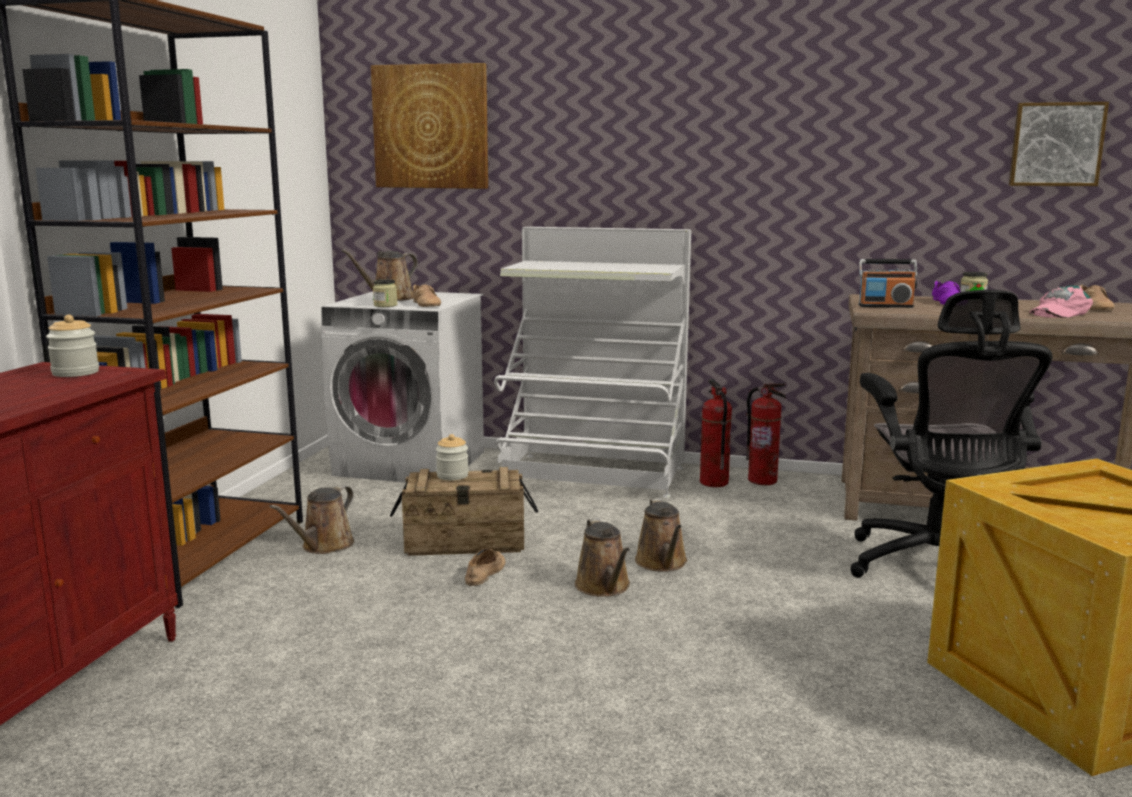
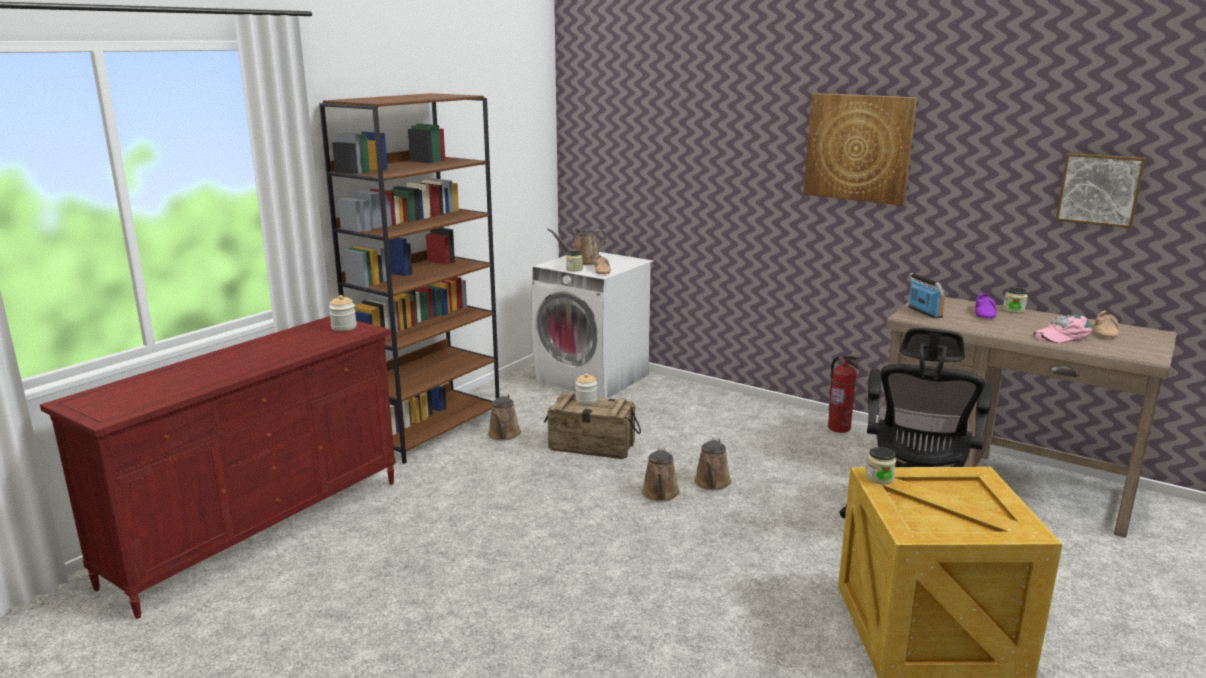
camera: 20 degrees right, 5 degrees up
brown watering can [269,485,354,554] -> brown watering can turned 45 degrees counterclockwise [488,394,521,440]
picture [371,63,488,189] -> picture moved to [803,93,917,205]
beige shoe [465,548,505,586] -> none
white shoe rack [494,227,691,498] -> none
fire extinguisher [700,379,732,487] -> none
radio [859,259,918,308] -> radio turned 135 degrees counterclockwise [908,273,945,318]
none -> jar [866,447,896,484]

